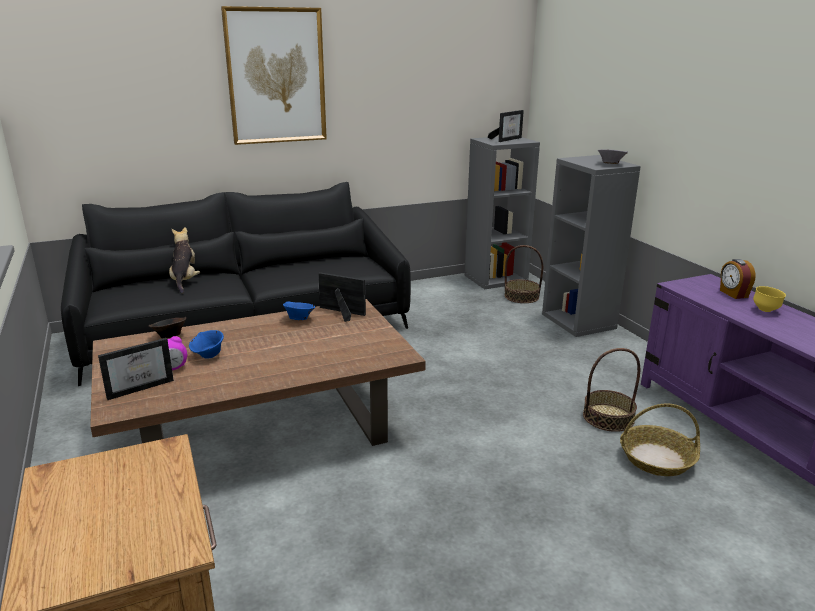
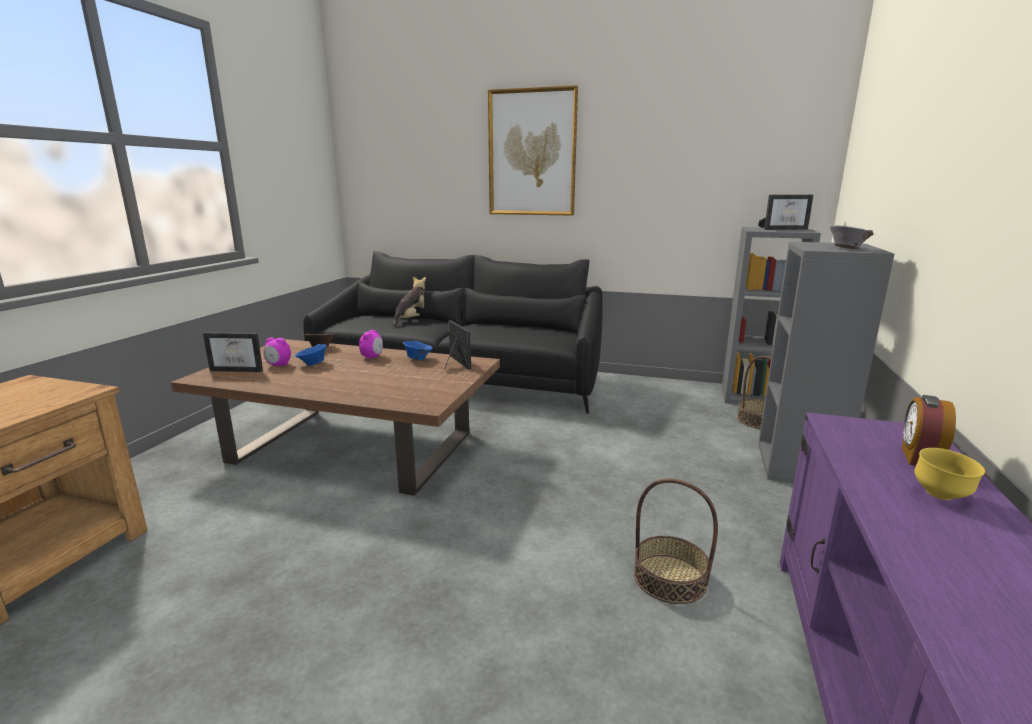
camera: 40 degrees right, 5 degrees down
basket [620,403,700,476] -> none
none -> alarm clock [359,330,383,360]

